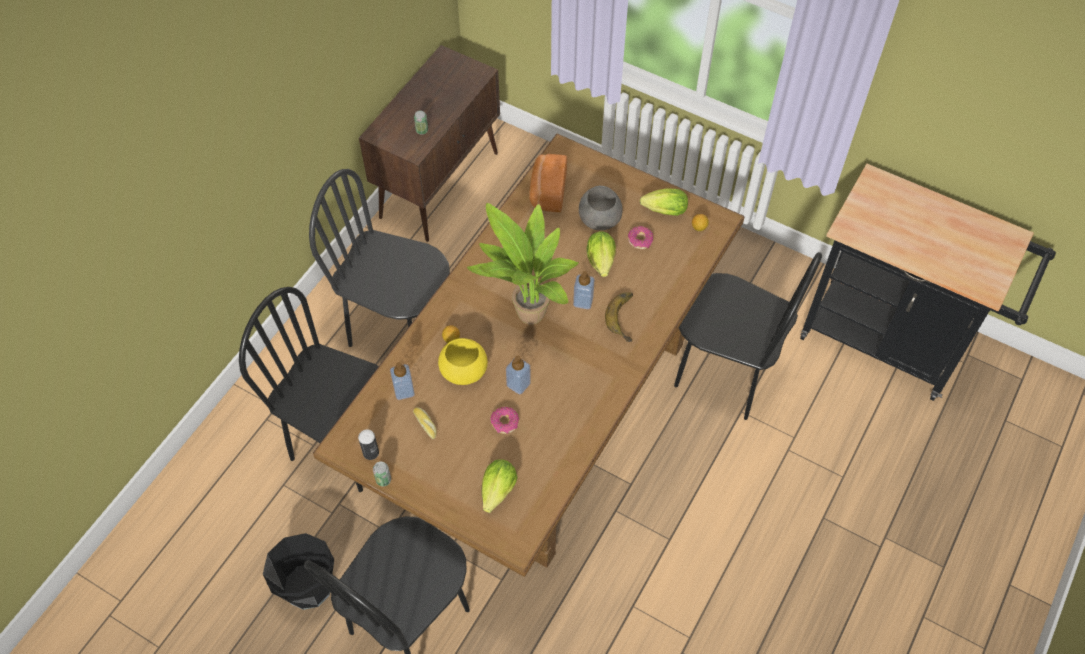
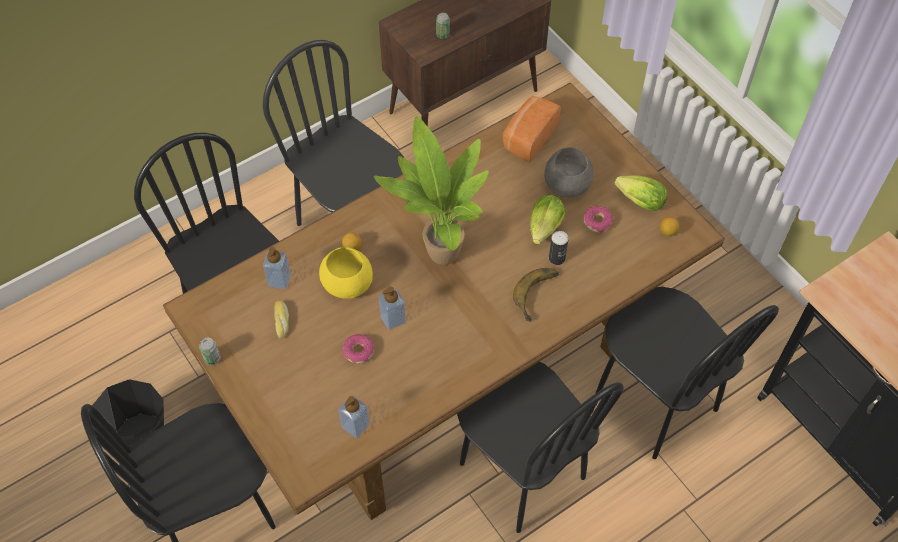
camera: 25 degrees right, 0 degrees up
can [358,430,379,460] -> can moved to [549,231,569,265]
lettuce [482,459,518,513] -> none
soap dispenser [573,271,595,309] -> soap dispenser moved to [338,395,370,438]
none -> black chair [457,362,624,533]

